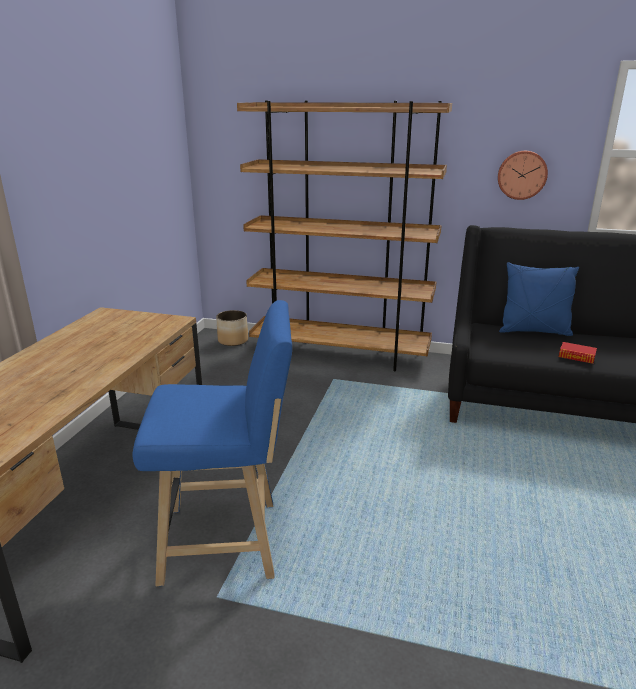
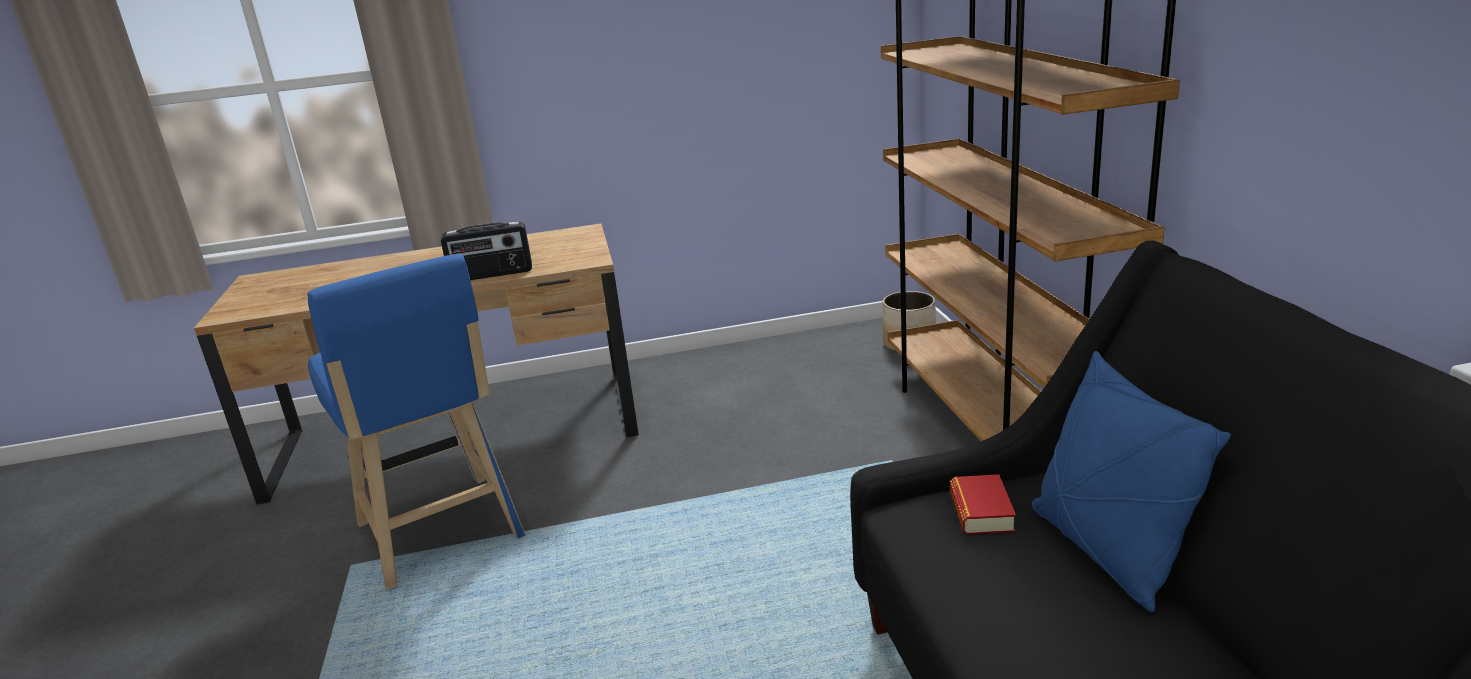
camera: 65 degrees right, 0 degrees up
wall clock [498,151,548,200] -> none
book [559,342,597,364] -> book moved to [950,474,1016,534]
none -> radio [441,222,532,280]

